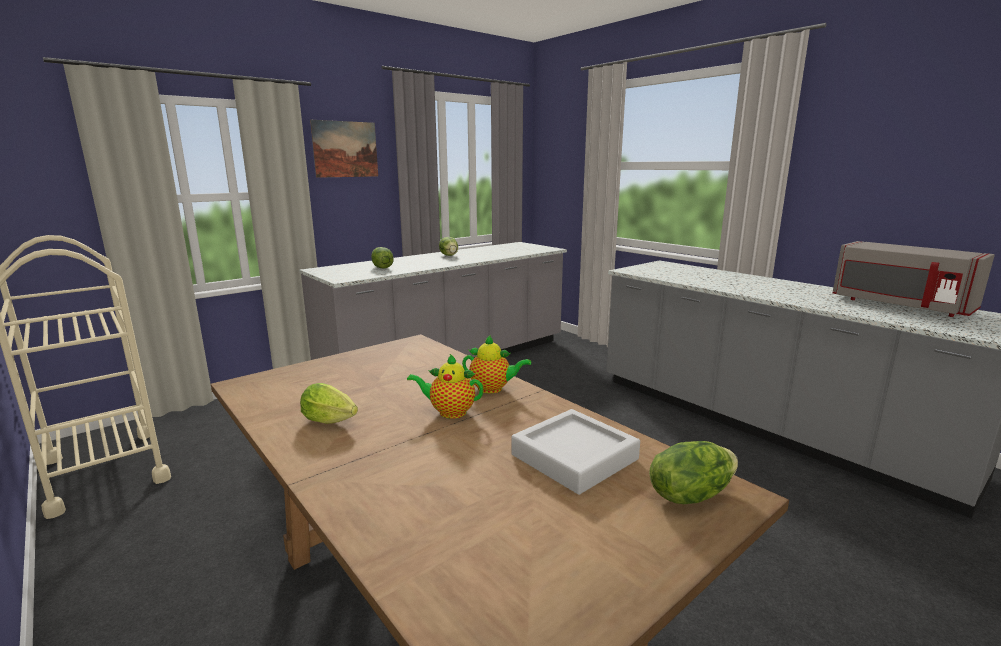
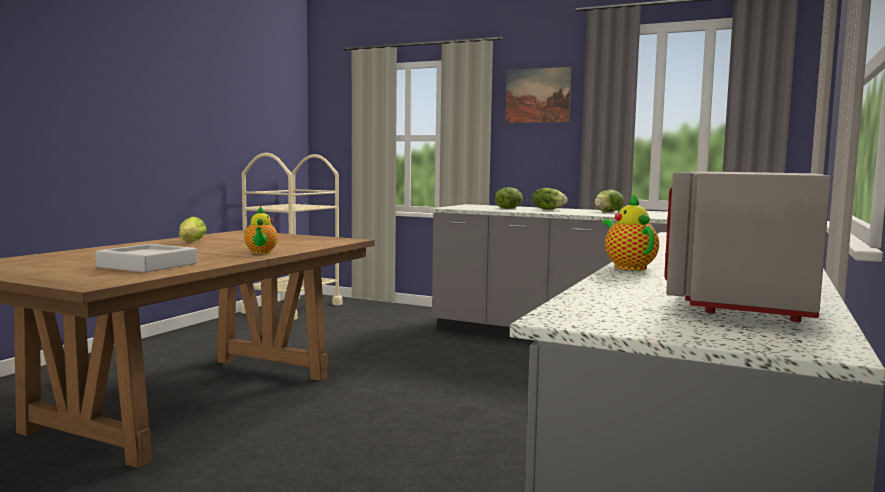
camera: 65 degrees right, 10 degrees down
teapot [407,354,483,419] -> teapot moved to [603,194,659,271]
lettuce [649,441,738,504] -> lettuce moved to [532,188,567,210]

